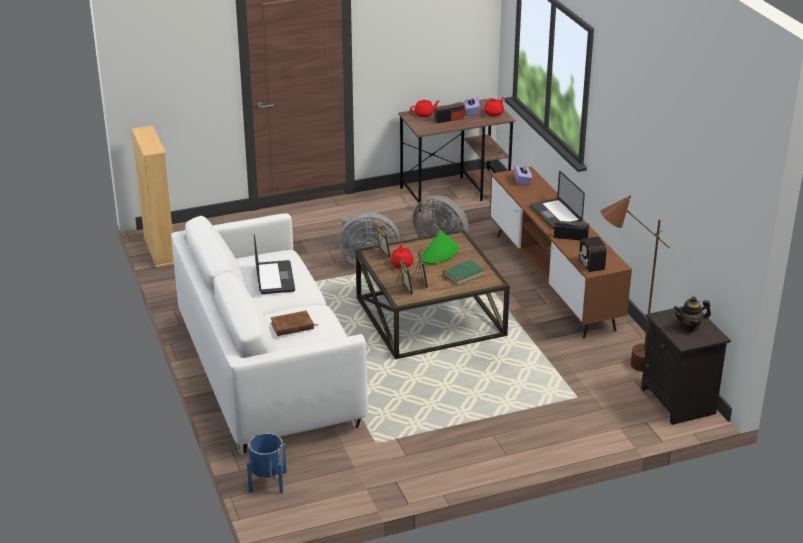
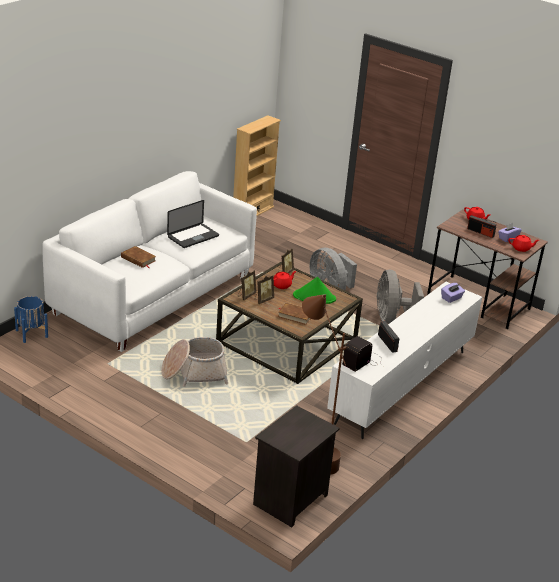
camera: 55 degrees right, 0 degrees up
green book [442,260,485,286] -> brown book [278,302,311,325]
brown tv stand [490,167,632,338] -> white tv stand [327,282,482,439]
laptop [530,171,585,229] -> none
teapot [674,296,711,332] -> none
none -> basket [161,337,228,387]

